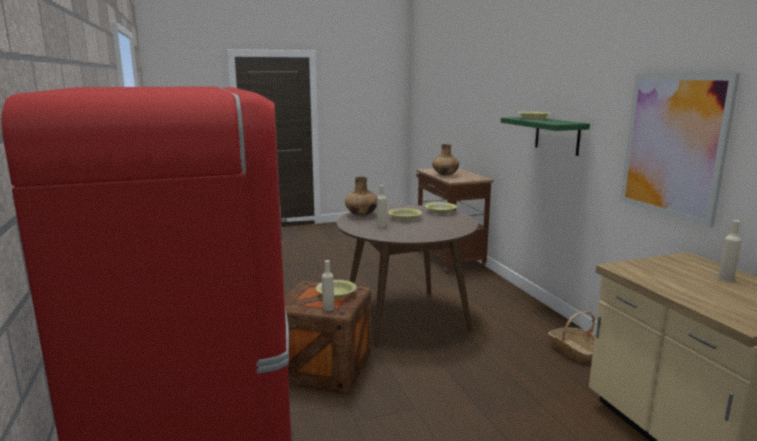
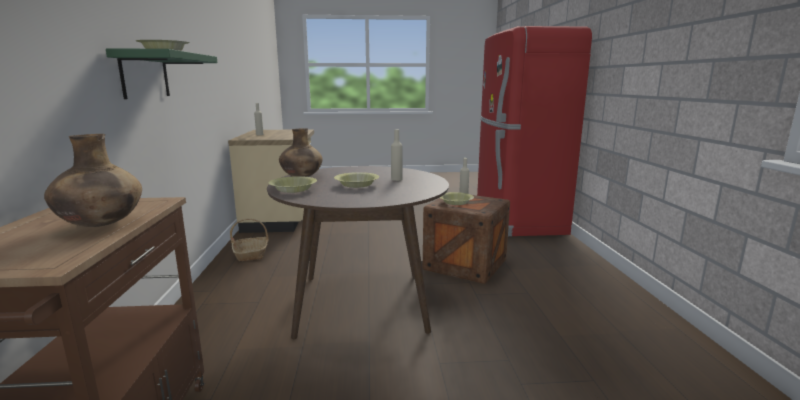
camera: 165 degrees left, 0 degrees up
brown vase [345,177,377,216] -> brown vase moved to [279,128,323,177]
picture [620,73,740,227] -> none

